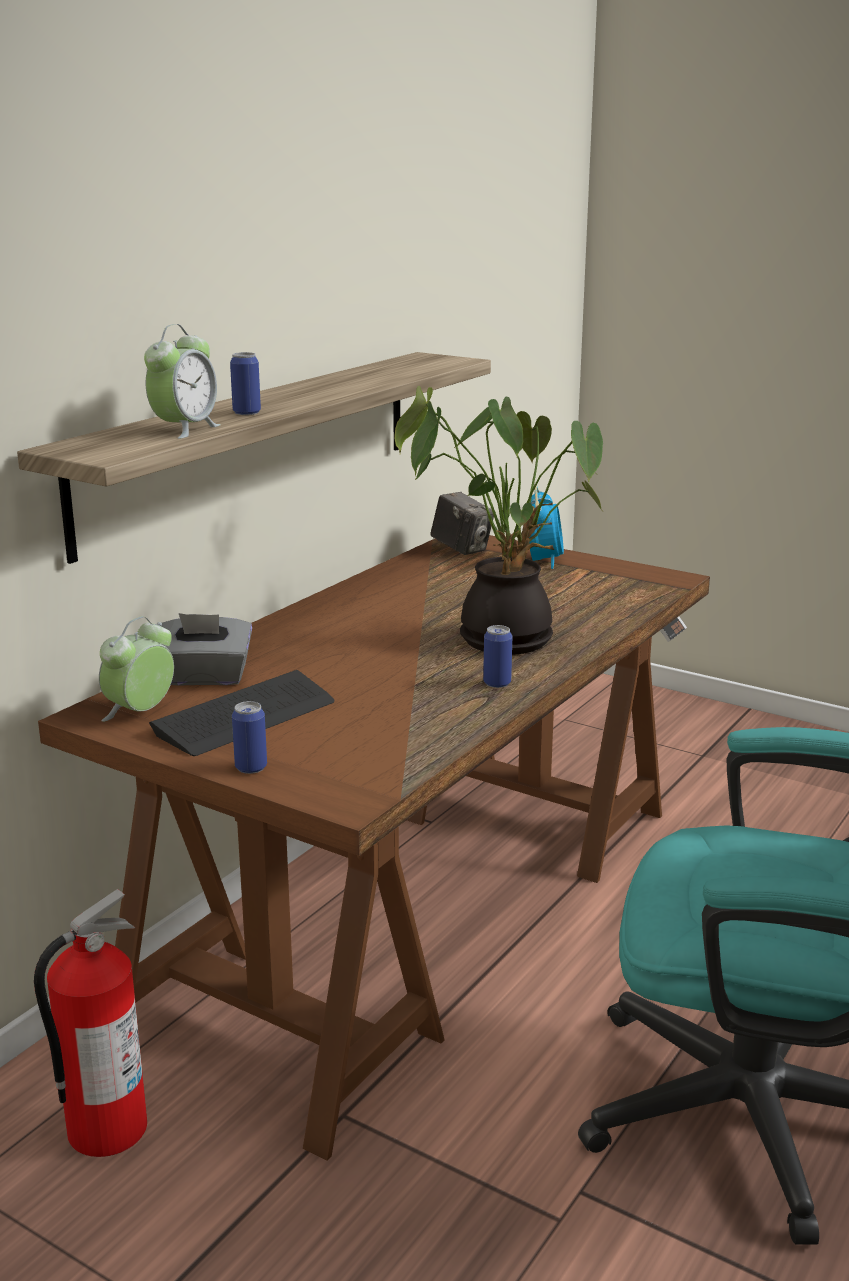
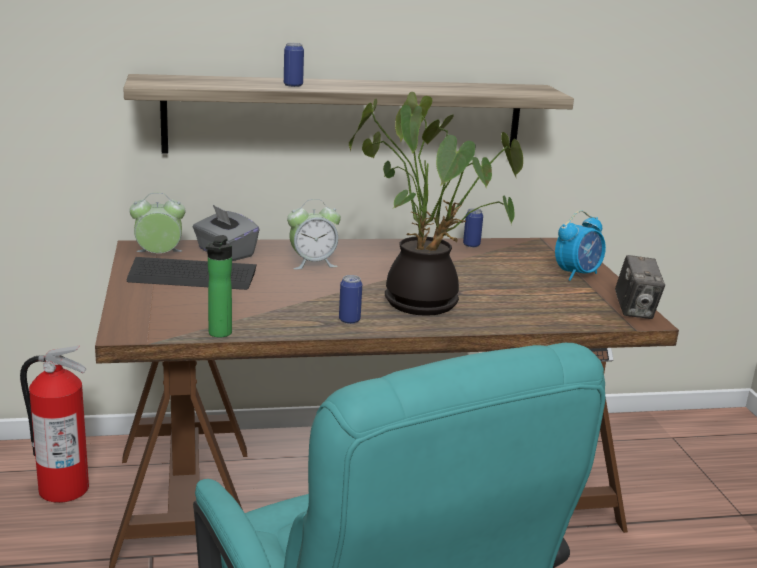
camera: 45 degrees right, 0 degrees up
alarm clock [144,324,221,439] -> alarm clock moved to [287,199,341,269]
can [232,701,267,774] -> can moved to [463,208,483,247]
camera [430,492,494,555] -> camera moved to [615,255,665,319]
none -> bottle [206,235,232,338]

